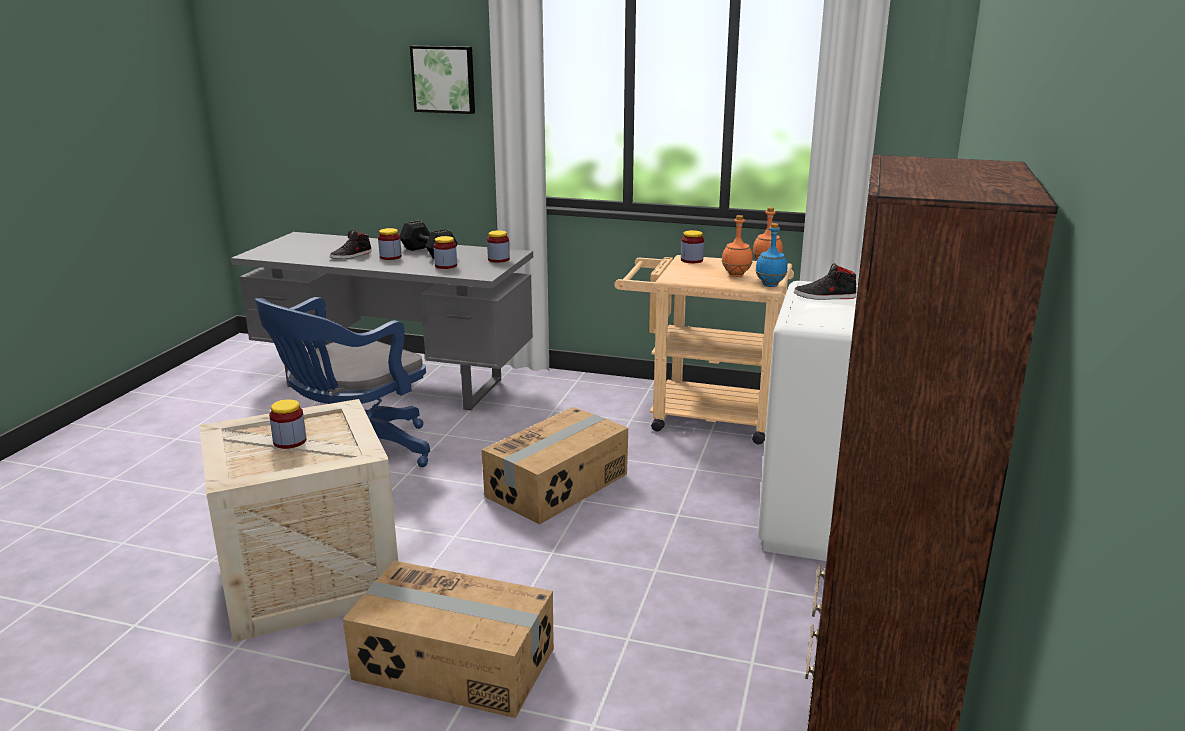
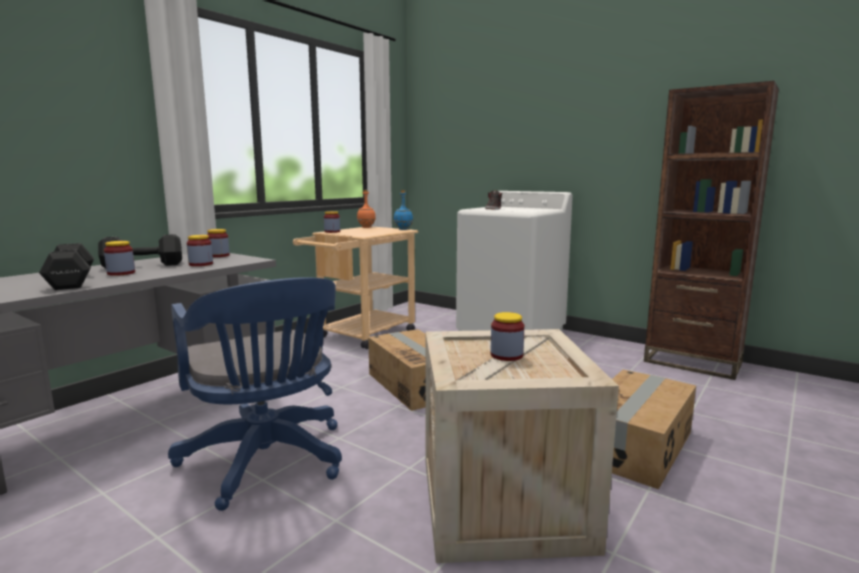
camera: 70 degrees left, 10 degrees down
black shoe [330,230,372,259] -> black dumbbell [39,243,94,290]
picture [410,46,475,114] -> none
orange bottle [722,215,753,277] -> none

